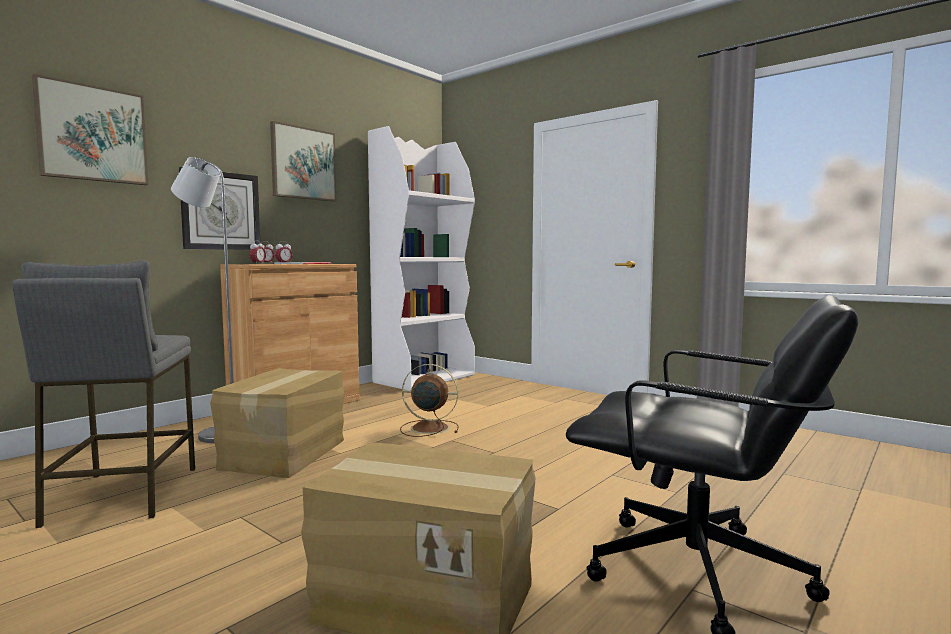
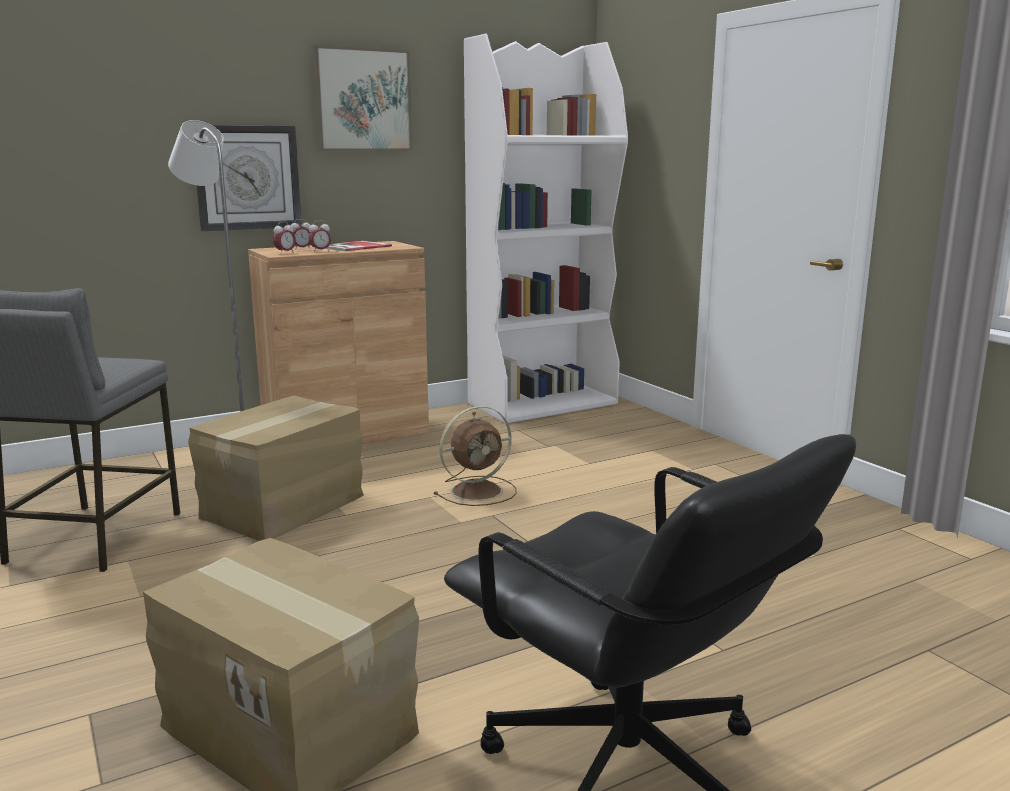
camera: 20 degrees right, 10 degrees up
picture [32,74,148,185] -> none
brown fan [400,364,459,437] -> brown fan turned 120 degrees clockwise [433,406,517,506]

